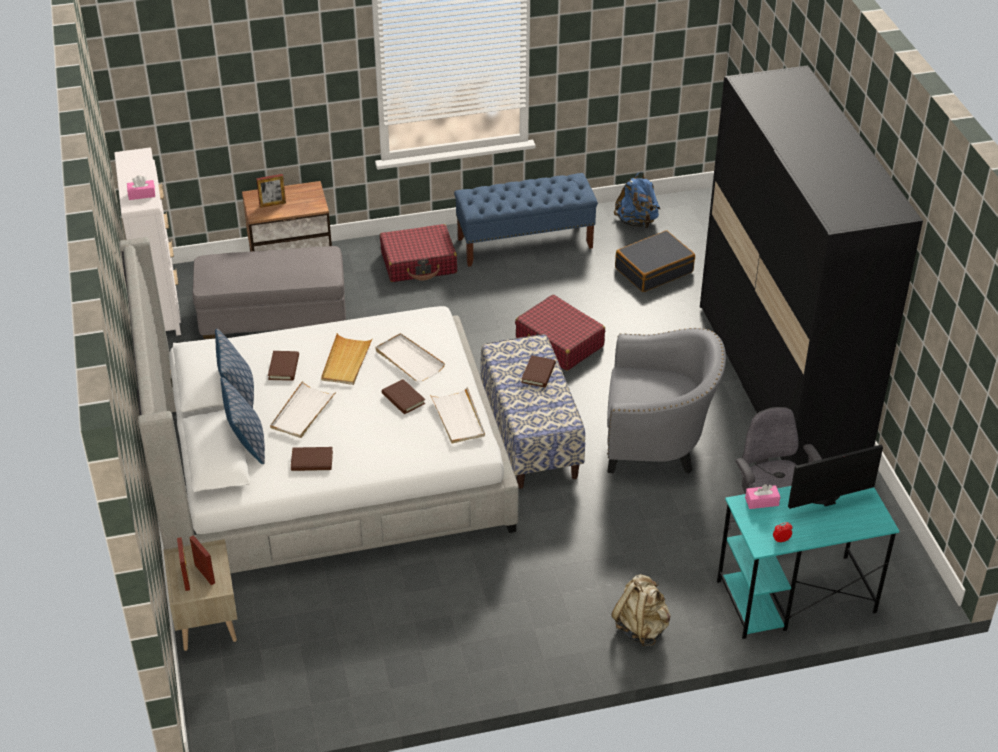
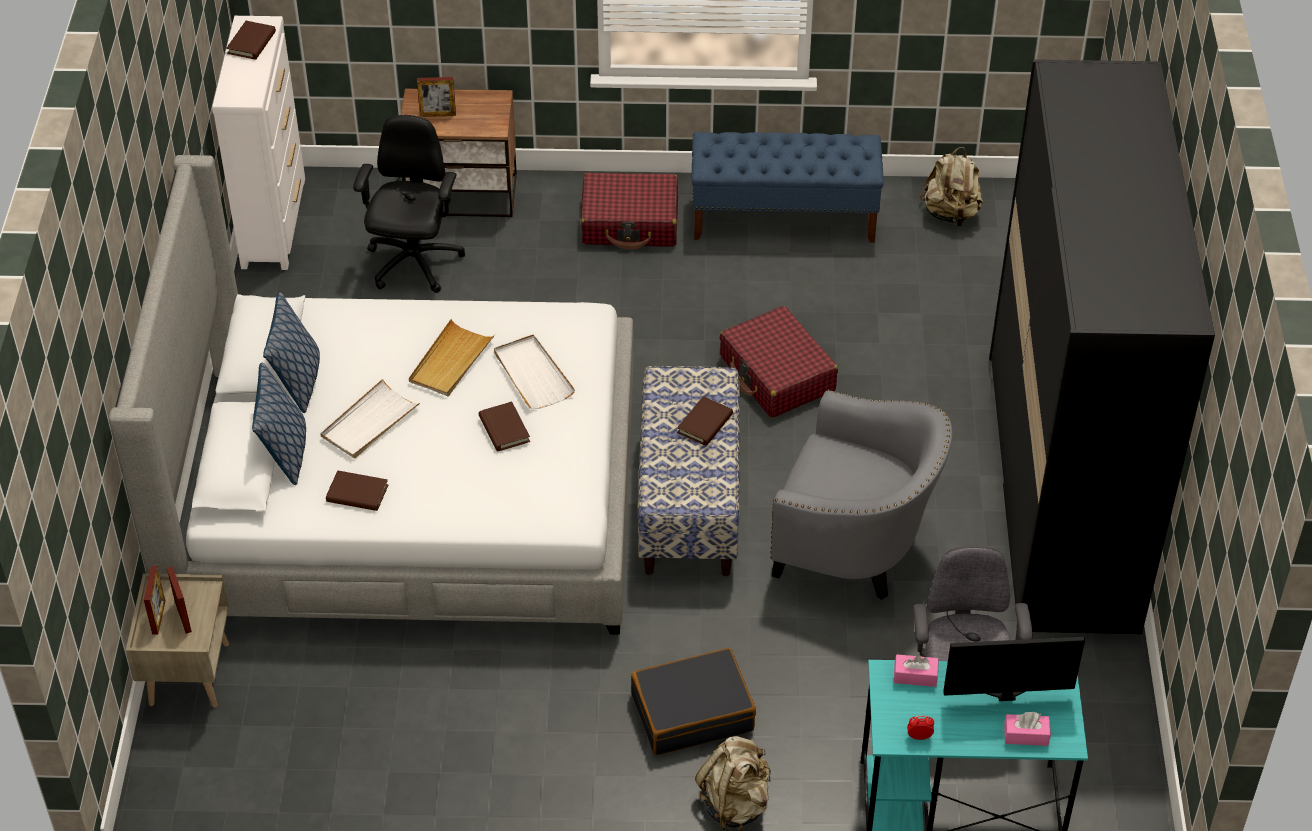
camera: 15 degrees right, 5 degrees up
pink tissue box [127,175,155,200] -> pink tissue box moved to [1004,712,1051,746]
grey ottoman [193,246,346,339] -> black office chair [353,115,465,293]
brown book [268,351,299,381] -> brown book moved to [226,21,276,60]
white tray [430,387,485,443] -> none
blue backpack [614,172,660,229] -> beige backpack [920,147,983,226]
black suitcase [615,230,695,292] -> black suitcase moved to [631,648,756,755]

